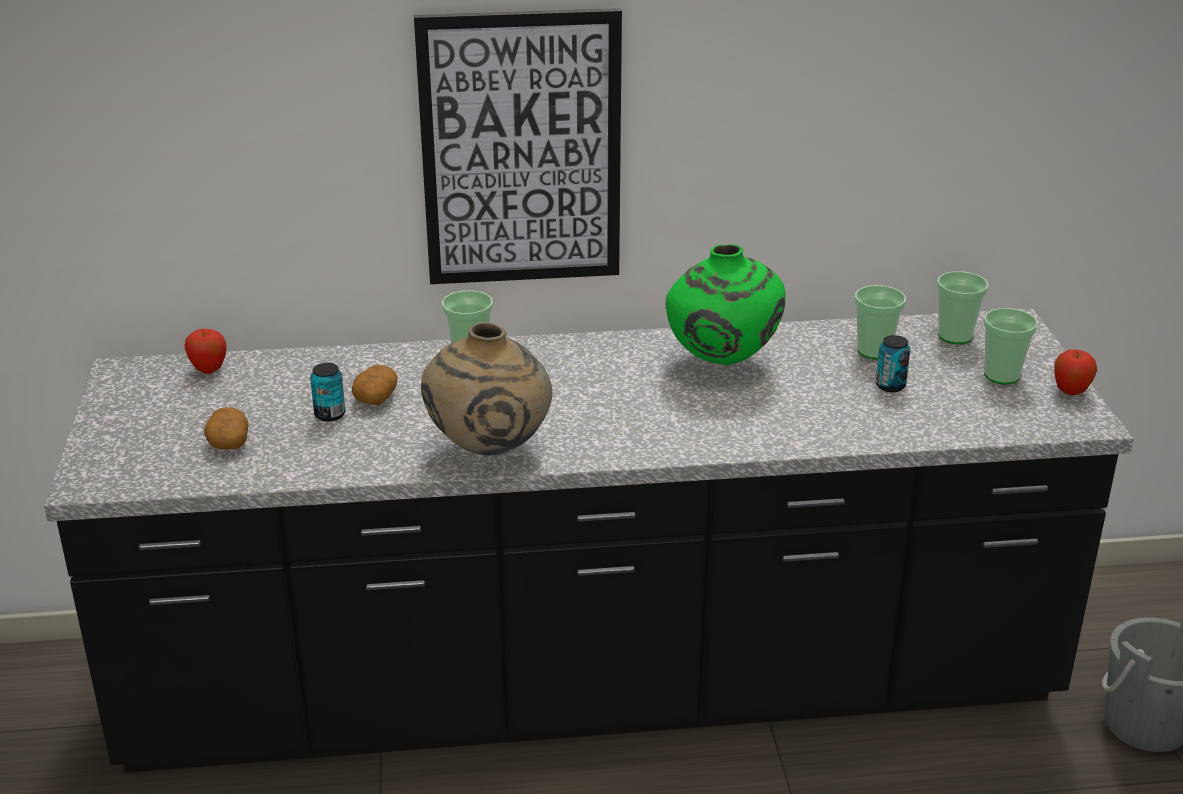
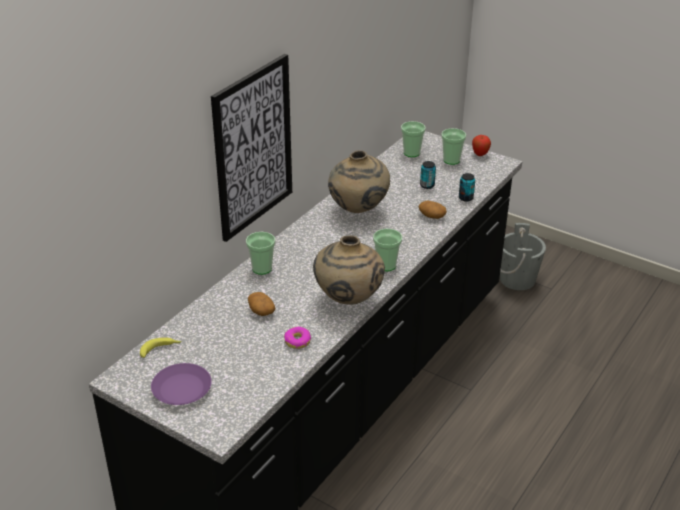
camera: 50 degrees left, 5 degrees up
apple [185,329,226,374] -> banana [140,337,181,358]
potato [204,407,248,449] -> potato moved to [419,201,447,219]
can [310,363,346,422] -> can moved to [459,173,475,202]
green vase [666,244,785,365] -> beige vase [328,151,390,213]
cup [854,285,906,360] -> cup moved to [373,229,402,271]
none -> purple plate [151,363,212,405]
none -> donut [284,327,311,349]

